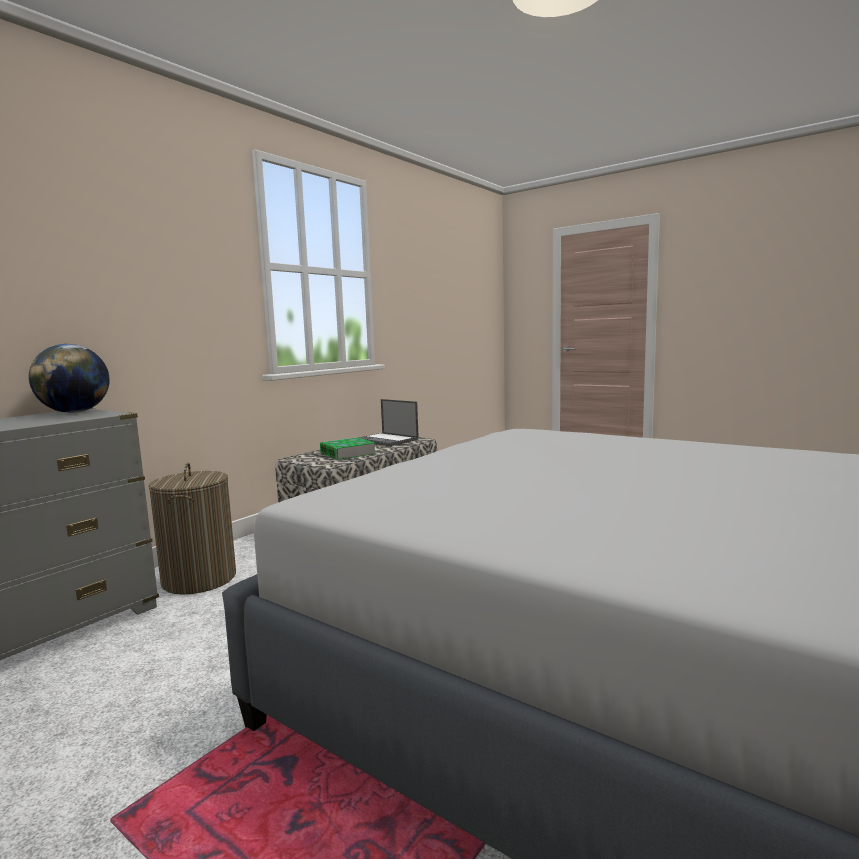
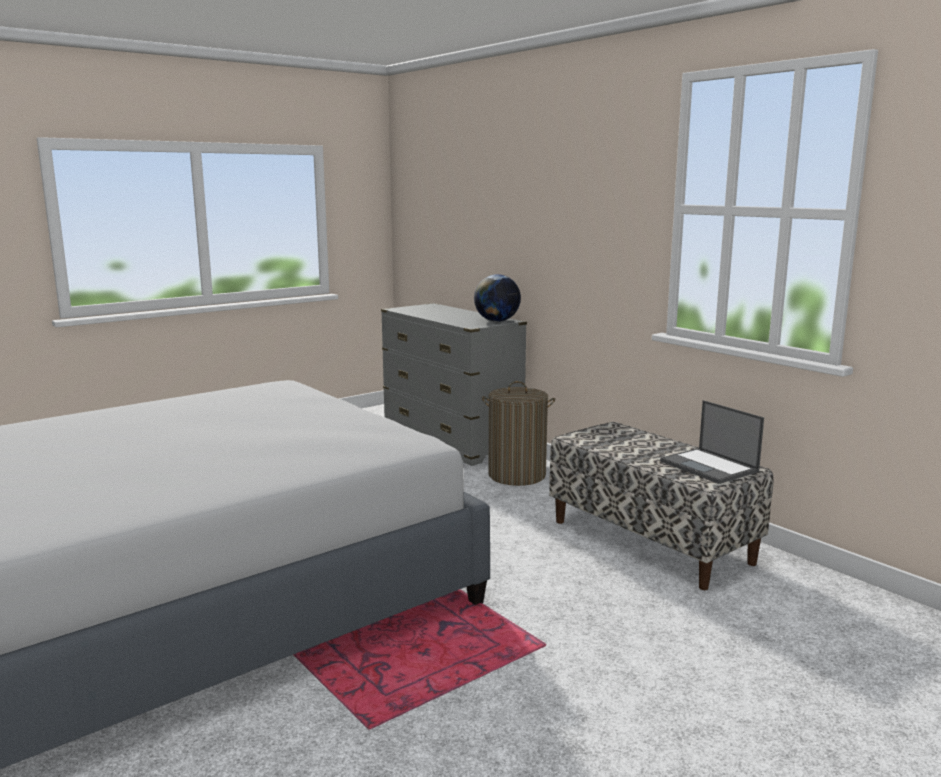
camera: 105 degrees right, 5 degrees up
book [320,437,376,460] -> none
laptop [359,399,419,446] -> laptop turned 90 degrees counterclockwise [660,400,764,484]

